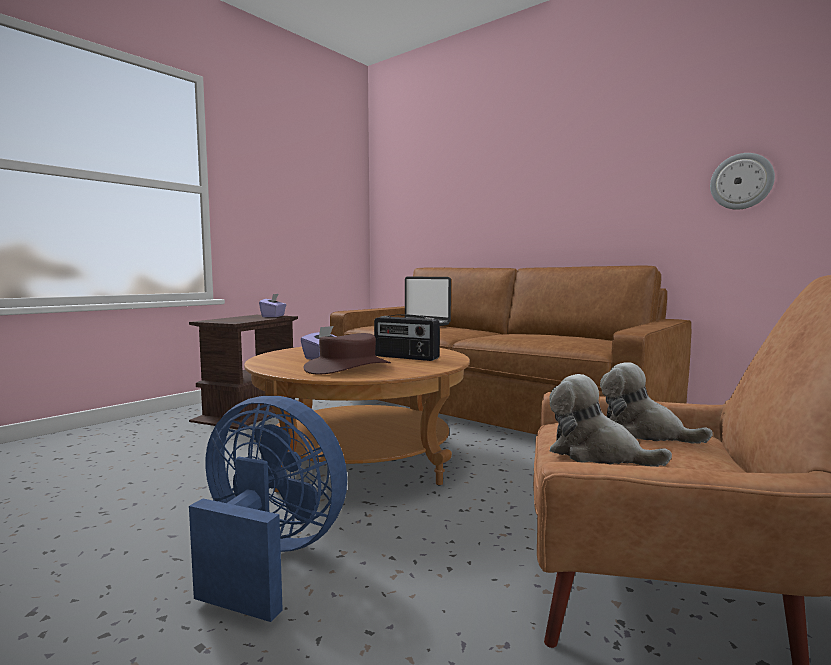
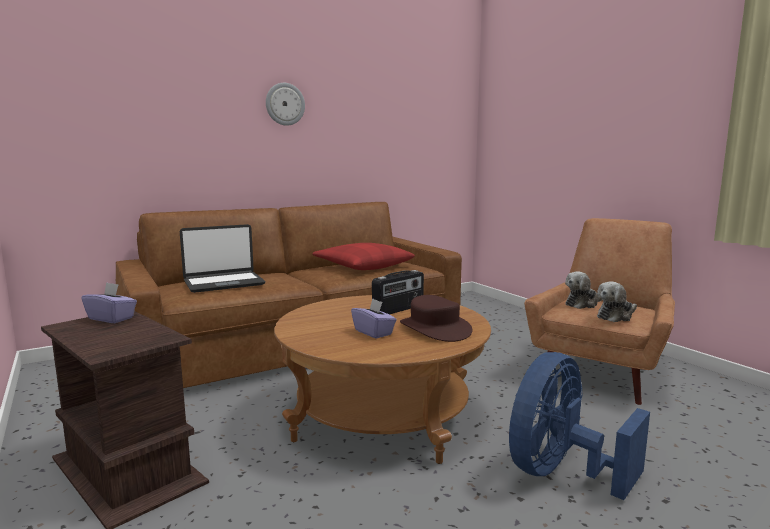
camera: 70 degrees left, 5 degrees up
wall clock [710,153,775,210] -> wall clock moved to [266,83,305,126]
none -> red pillow [312,243,415,270]

